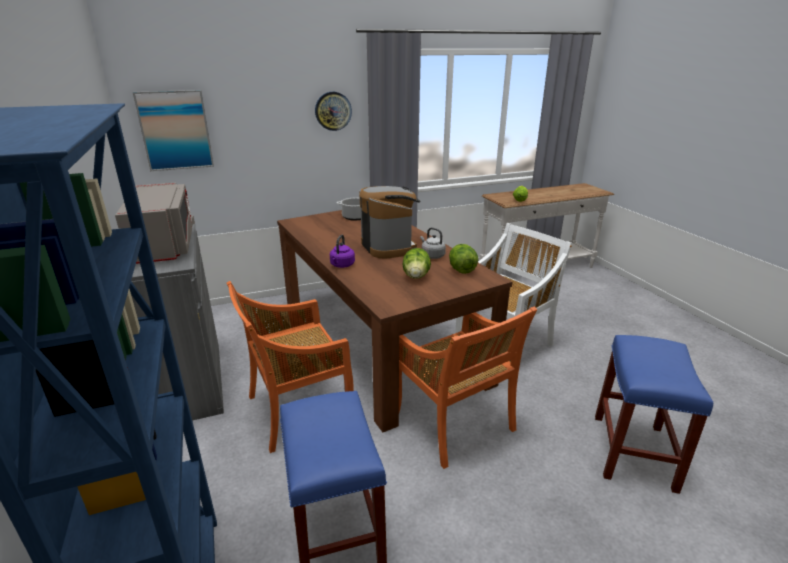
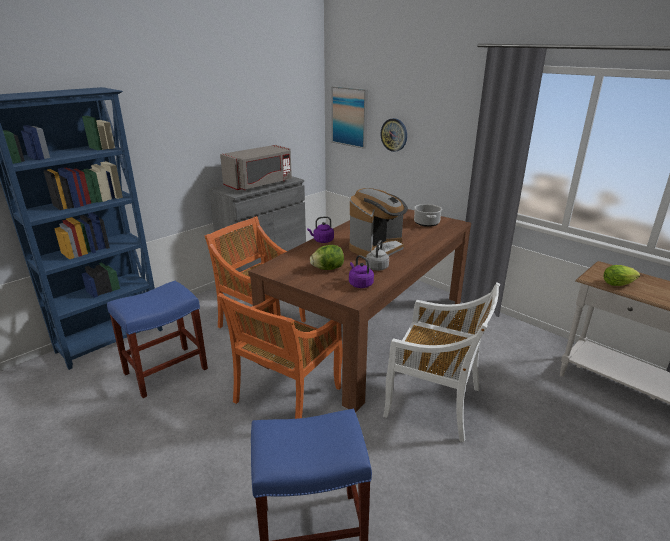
camera: 65 degrees right, 0 degrees up
wall clock [315,92,352,131] -> wall clock moved to [380,118,407,152]
lettuce [449,244,478,274] -> purple kettle [349,255,374,288]

